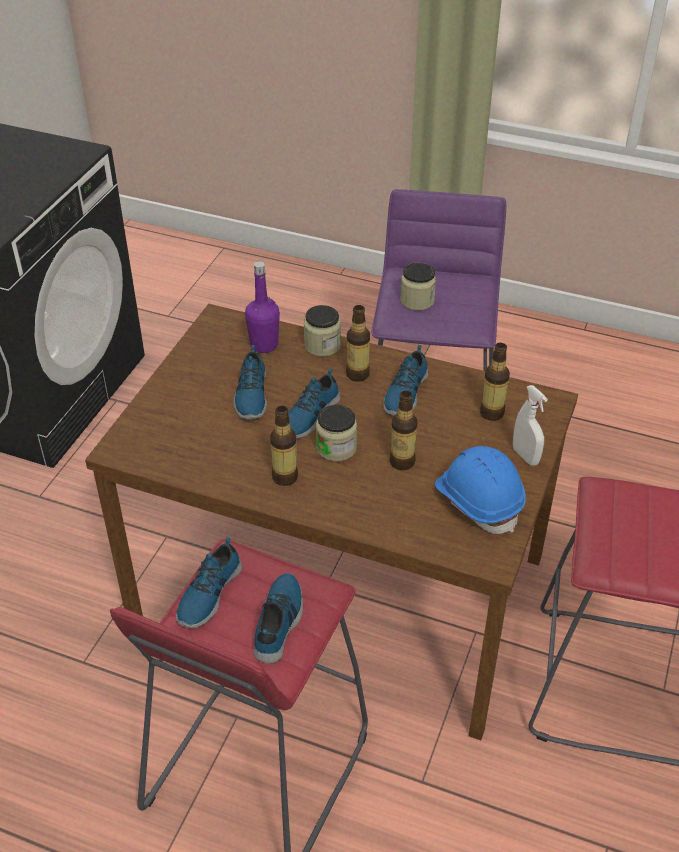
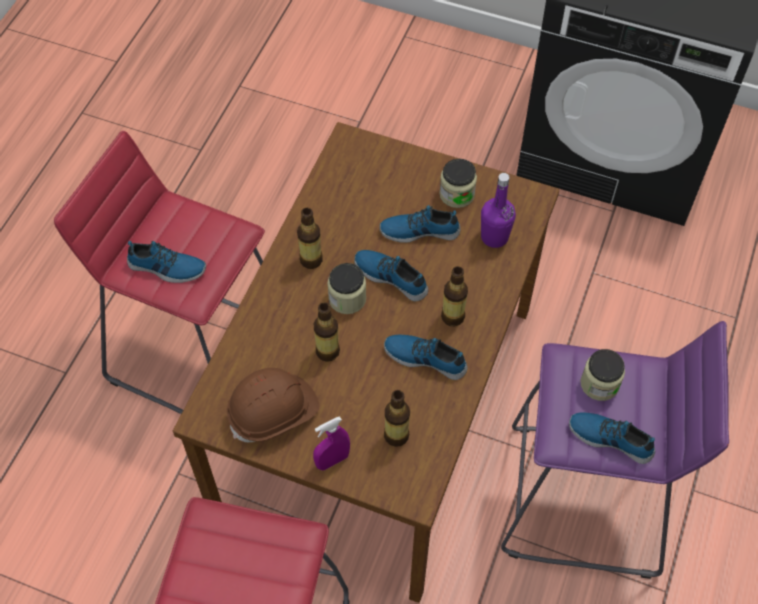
camera: 90 degrees right, 15 degrees up
shoe [176,538,242,628] -> shoe moved to [569,412,655,464]
jar [304,305,341,357] -> jar moved to [439,159,477,208]
blue hard hat [435,446,526,534] -> brown hard hat [226,368,319,442]
white spray bottle [513,385,548,466] -> purple spray bottle [313,416,350,470]

